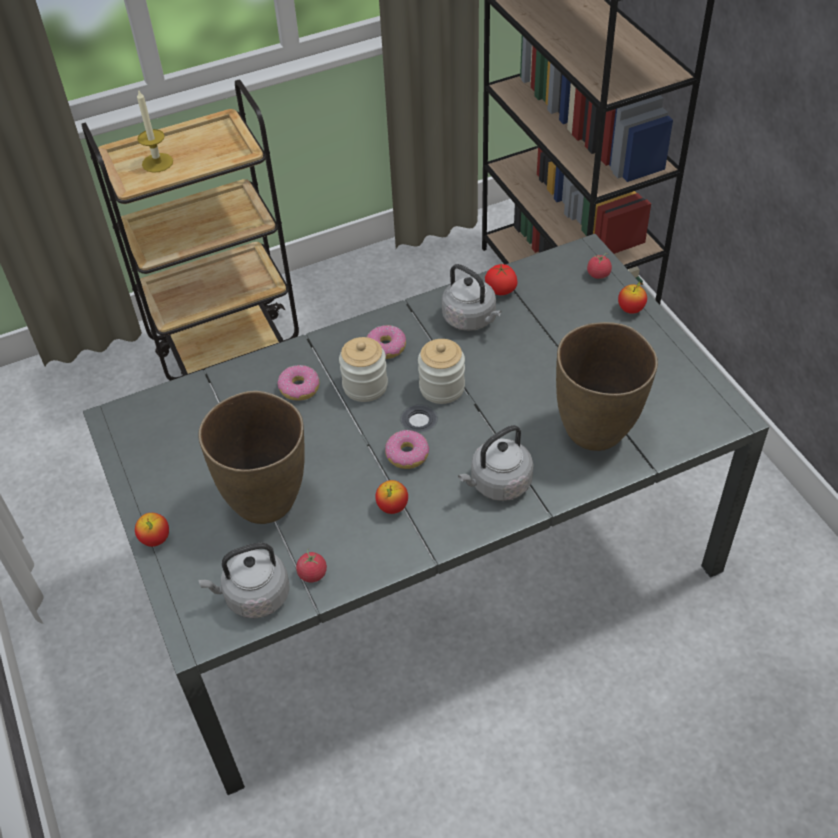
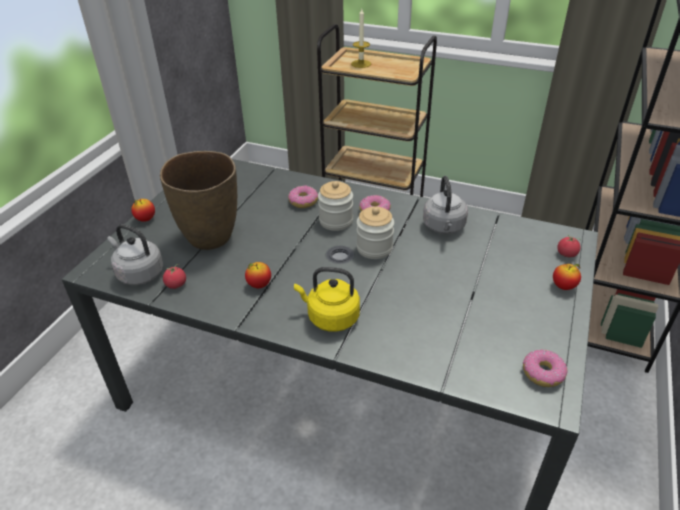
camera: 45 degrees right, 10 degrees down
donut [385,430,429,469] -> donut moved to [523,350,567,387]
grey kettle [458,425,533,501] -> yellow kettle [294,267,360,332]
tomato [485,264,517,295] -> none
brown vase [556,322,658,451] -> none

